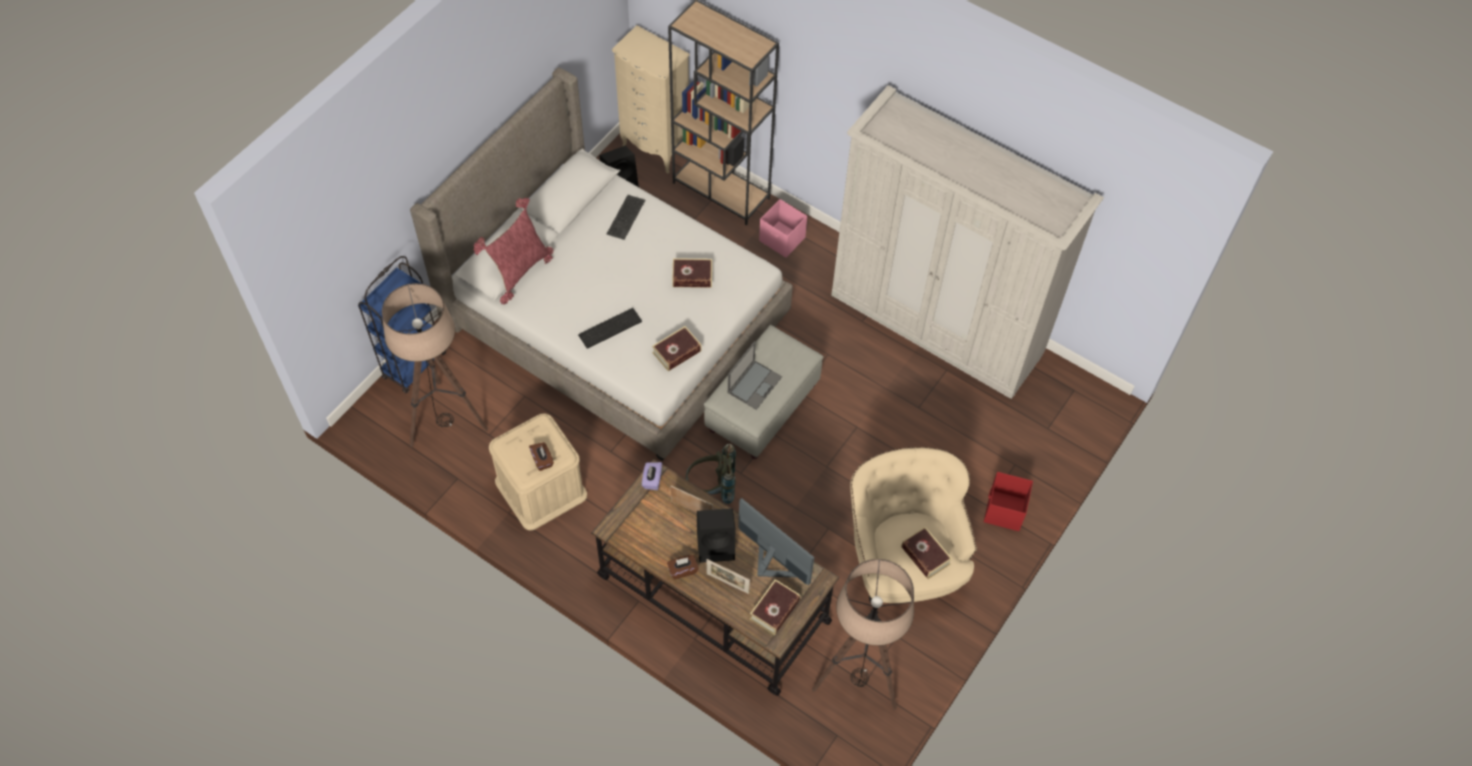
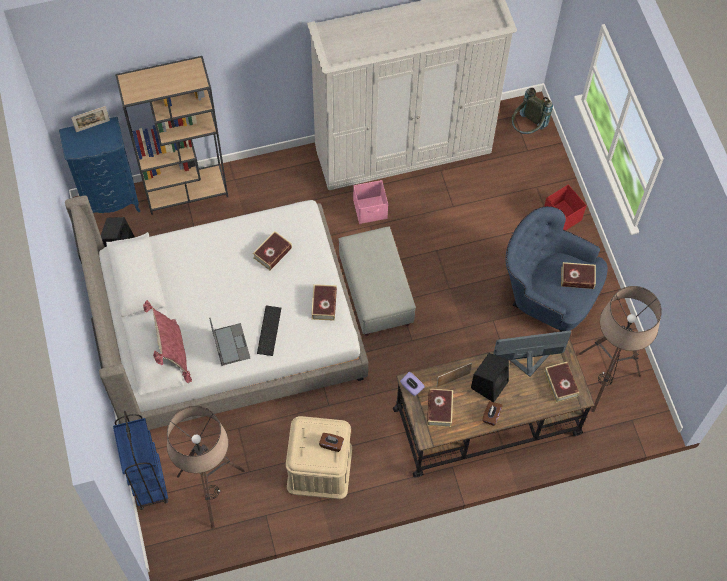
camera: 50 degrees left, 5 degrees up
keyboard [607,195,645,240] -> none
beige dresser [612,25,690,174] -> blue dresser [59,117,141,213]
grey backpack [686,444,736,504] -> grey backpack moved to [512,88,553,134]
picture frame [706,559,750,594] -> picture frame moved to [71,106,110,132]
laptop [728,341,782,410] -> laptop moved to [209,318,250,366]
pink storage box [759,199,807,258] -> pink storage box moved to [353,180,388,224]
beige armchair [850,447,977,603] -> blue armchair [506,206,608,332]
none -> book [427,389,453,427]

